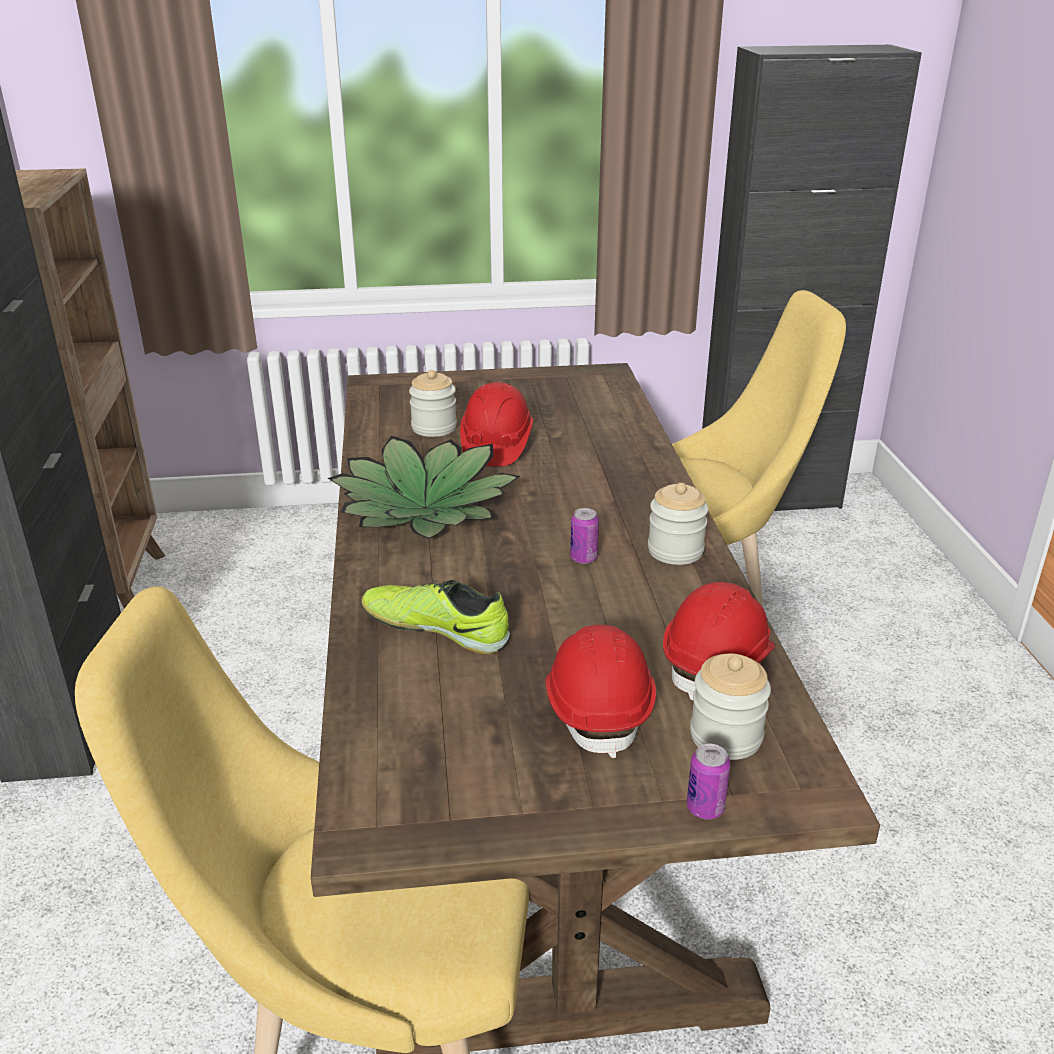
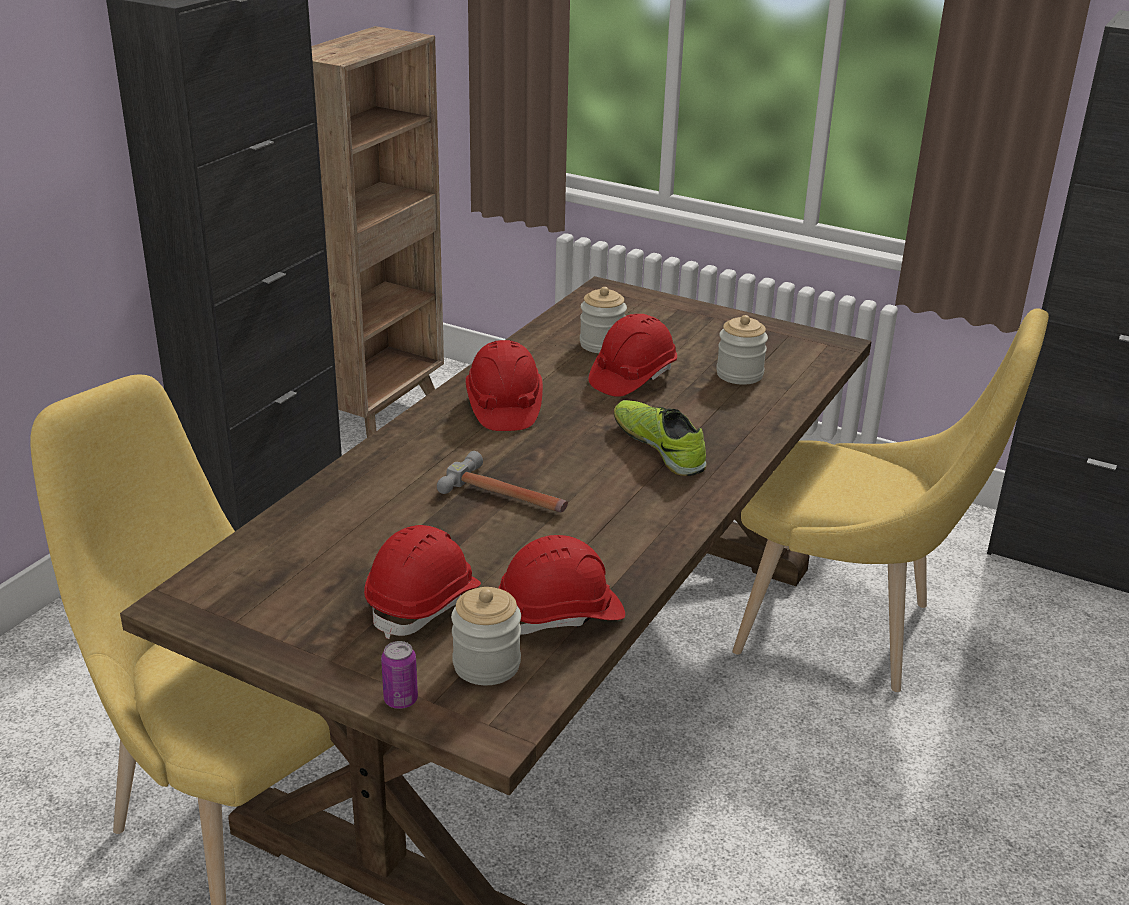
camera: 35 degrees right, 0 degrees up
potted plant [328,436,520,539] -> red hard hat [466,340,543,431]
shoe [362,580,510,654] -> shoe moved to [614,400,707,476]
can [570,508,599,564] -> none
jar [648,483,709,565] -> jar moved to [716,315,768,385]
none -> hammer [437,451,568,512]

